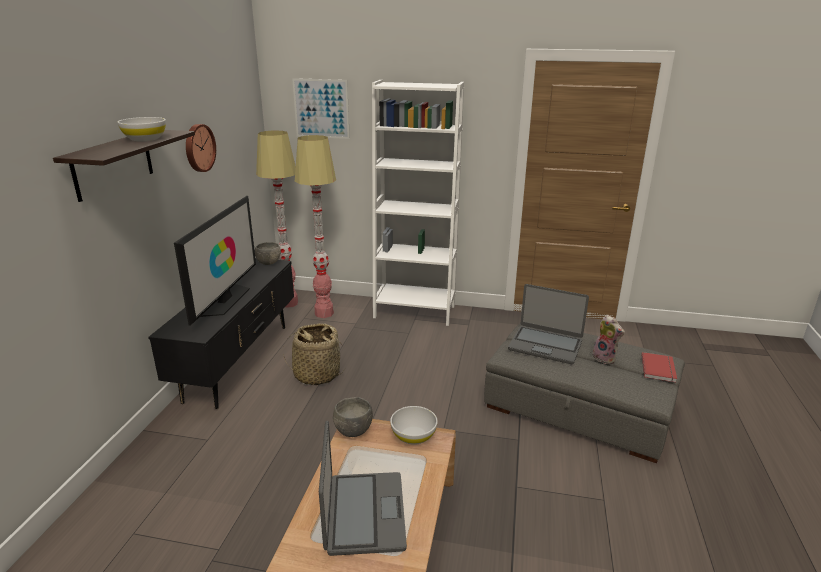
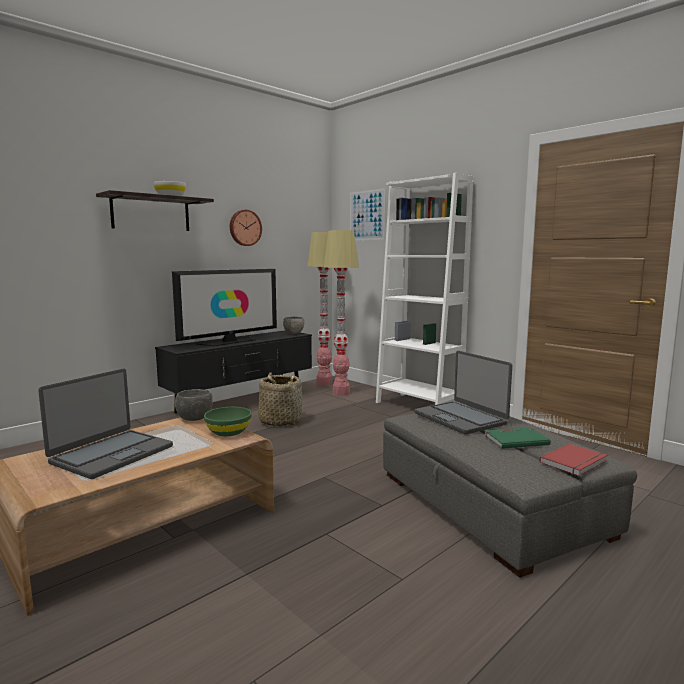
camera: 35 degrees right, 15 degrees down
white bowl [390,406,438,445] -> green bowl [204,407,252,436]
plush toy [592,315,625,364] -> green book [484,427,551,449]

